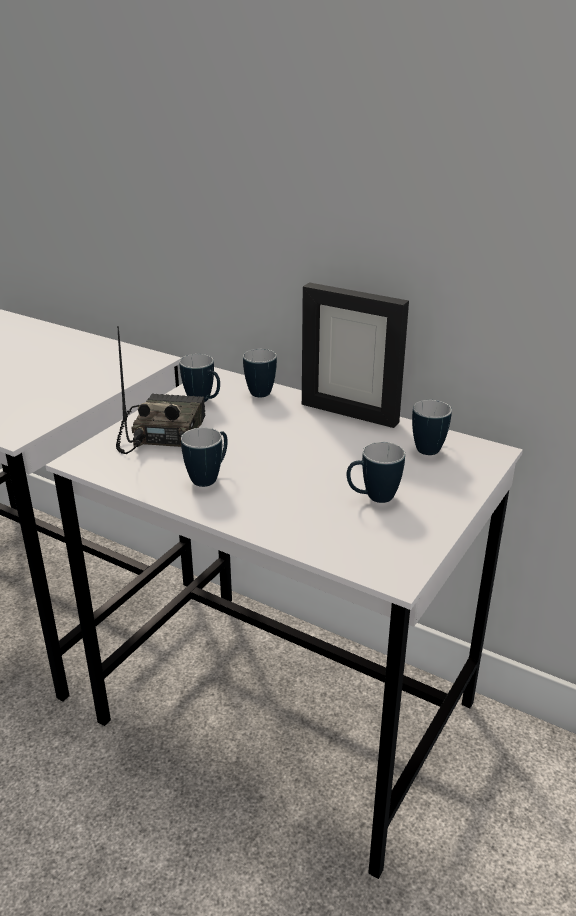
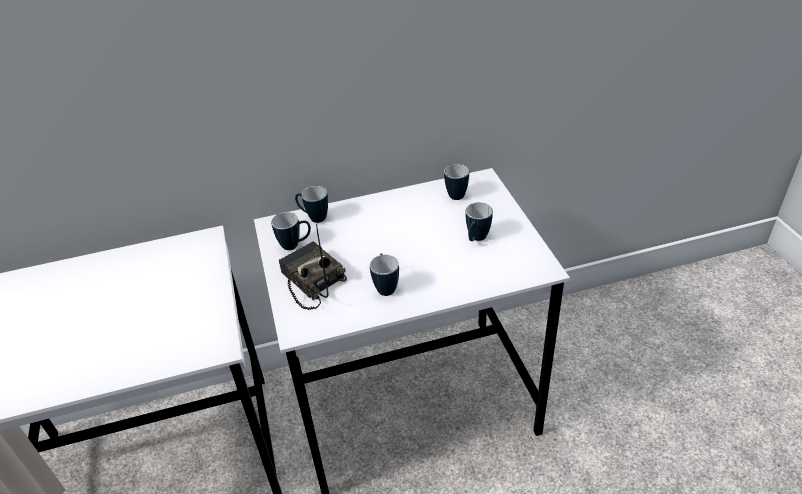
camera: 45 degrees left, 10 degrees up
picture frame [302,282,409,428] -> none

